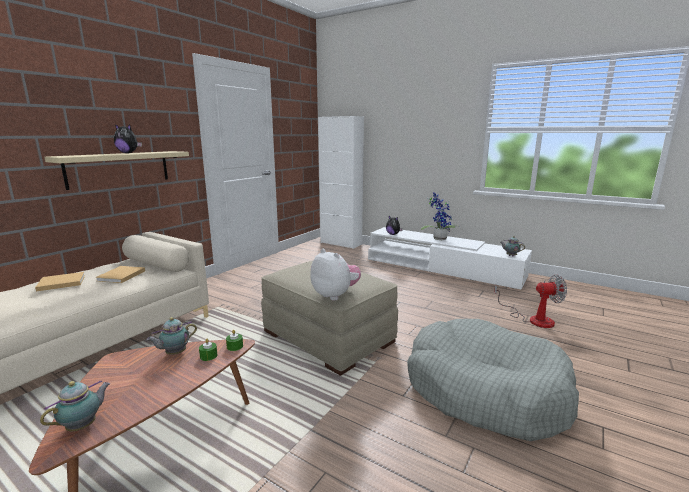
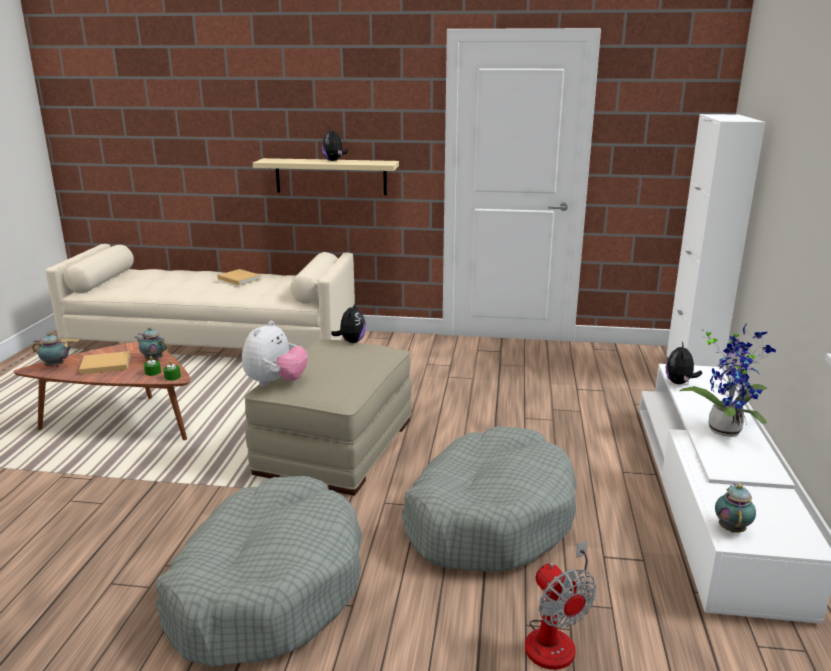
camera: 65 degrees right, 5 degrees up
beige book [95,266,145,283] -> beige book moved to [79,351,131,374]
none -> plush toy [331,302,366,343]
none -> grey dog bed [402,426,577,572]

